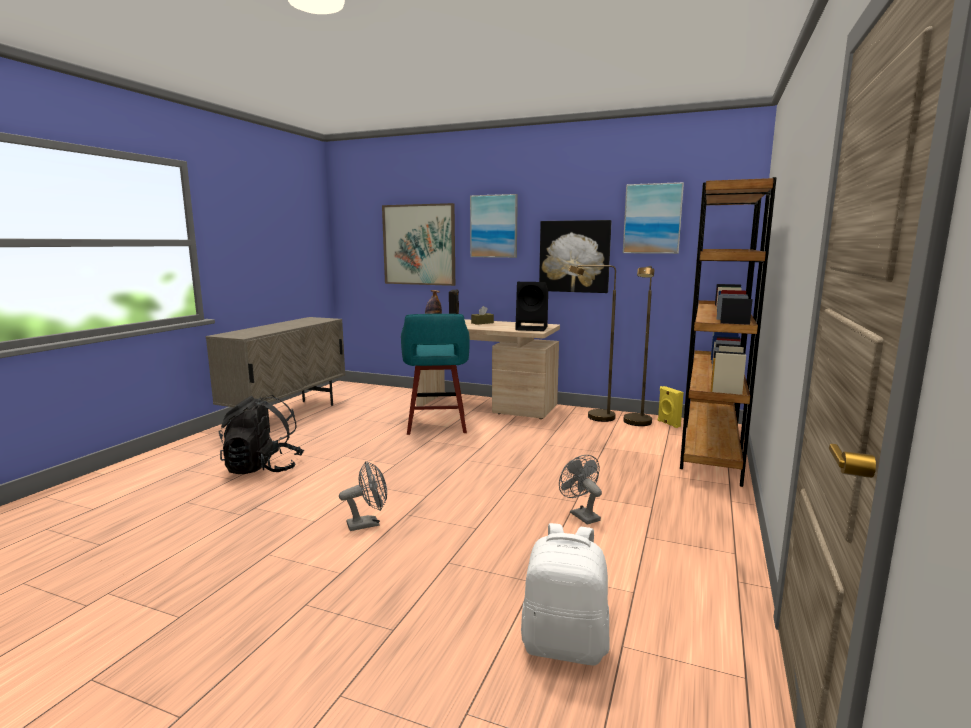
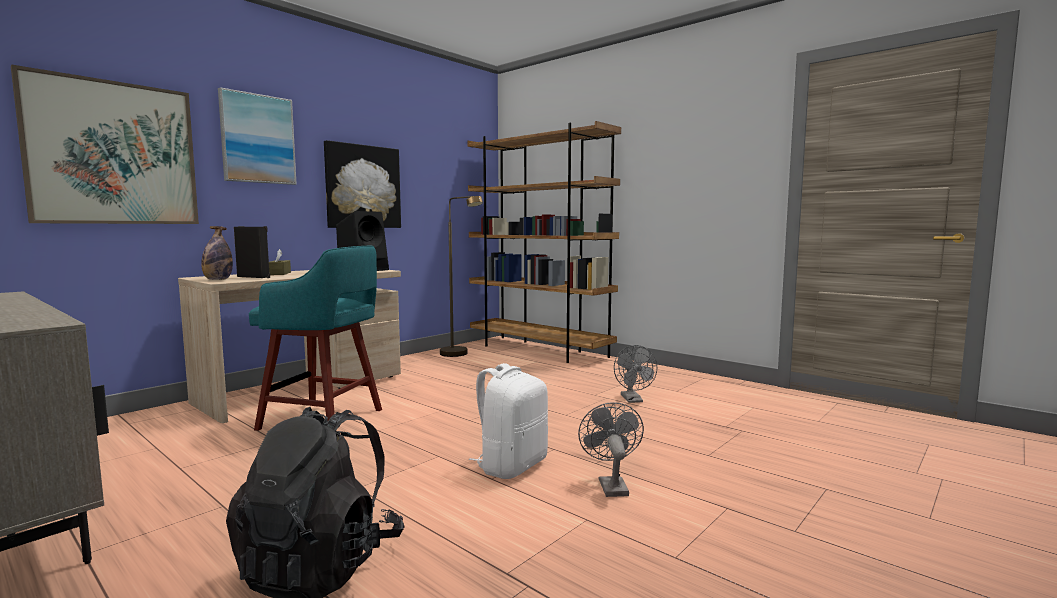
camera: 70 degrees left, 5 degrees down
white backpack [521,523,610,666] -> white backpack moved to [469,363,548,479]
grey fan [559,455,602,525] -> grey fan turned 90 degrees counterclockwise [614,345,657,403]
brown floor lamp [569,265,616,422] -> none
picture [623,182,684,254] -> none
yellow speaker [658,386,684,428] -> none

